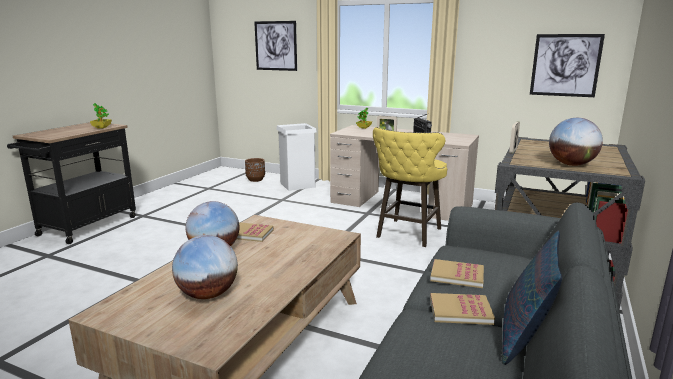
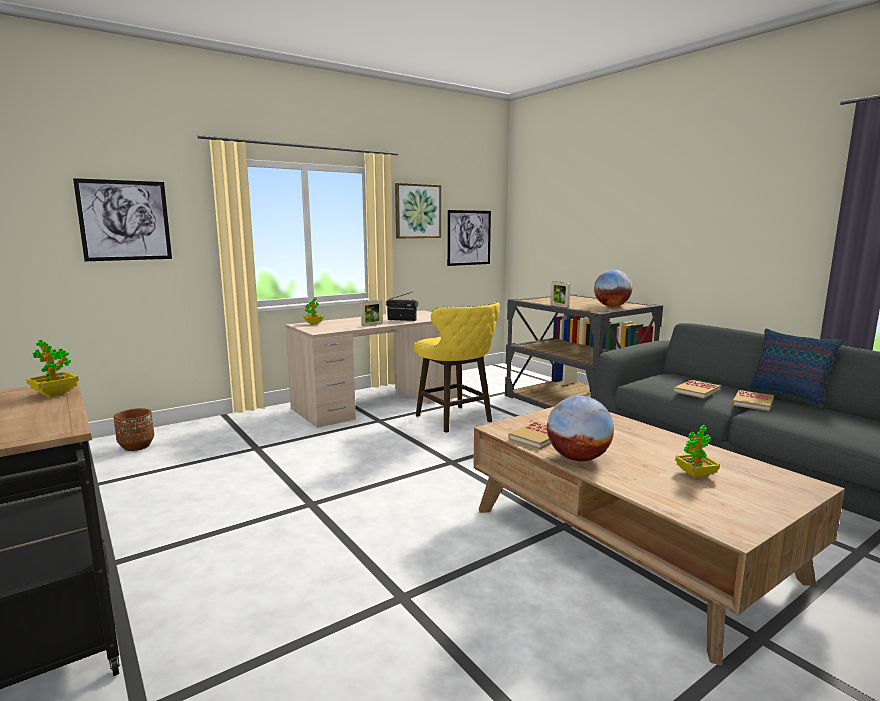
camera: 60 degrees left, 5 degrees down
globe [172,235,238,299] -> potted plant [675,425,720,478]
white trash can [276,123,317,191] -> none
none -> picture [395,183,441,238]

